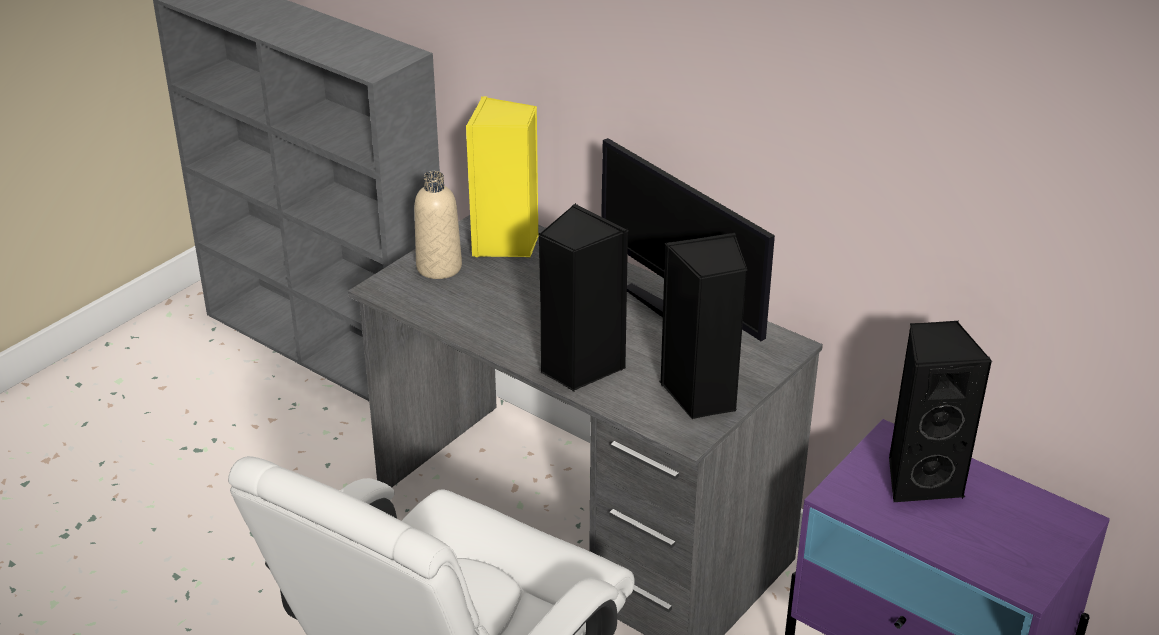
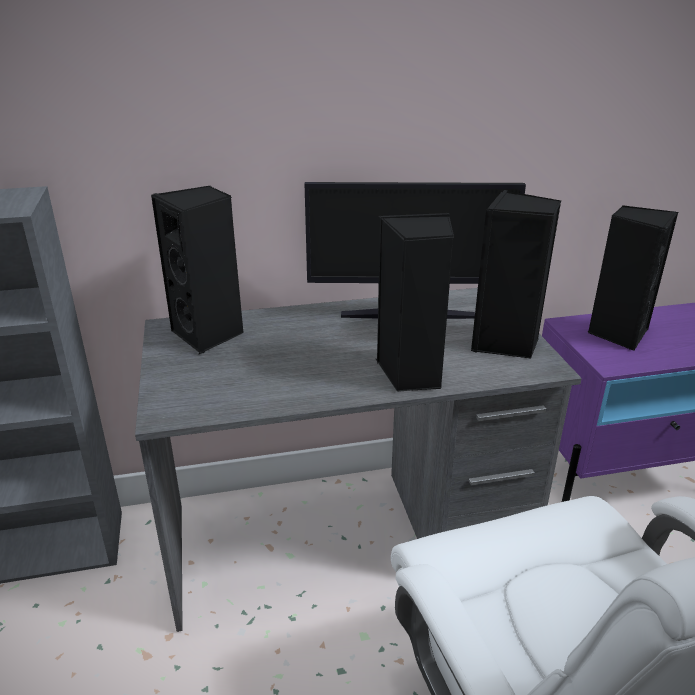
camera: 50 degrees left, 5 degrees down
beige bottle [414,171,462,279] -> none
yellow speaker [466,96,539,257] -> black speaker [151,186,243,354]

